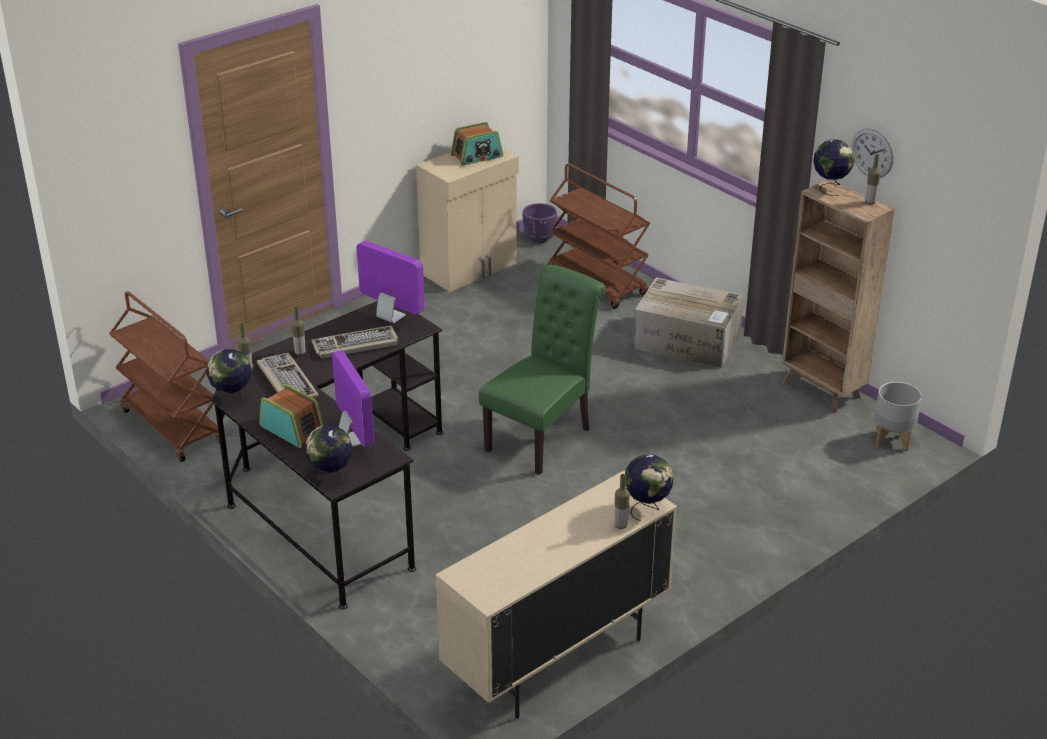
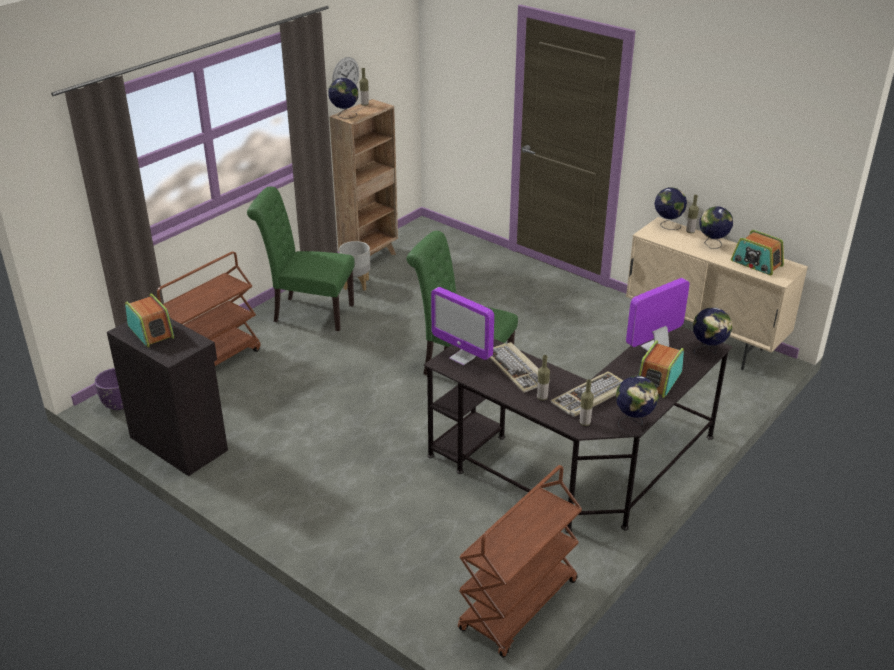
camera: 100 degrees left, 0 degrees up
monitor [357,241,425,323] -> monitor turned 75 degrees counterclockwise [431,287,494,365]
beige cabinet [416,148,519,292] -> black cabinet [107,318,228,476]
cardboard box [633,277,744,368] -> green chair [247,186,355,331]
grey planter [875,382,922,452] -> grey planter moved to [339,241,371,291]
none -> globe [700,206,733,249]
none -> radio [731,230,784,275]

